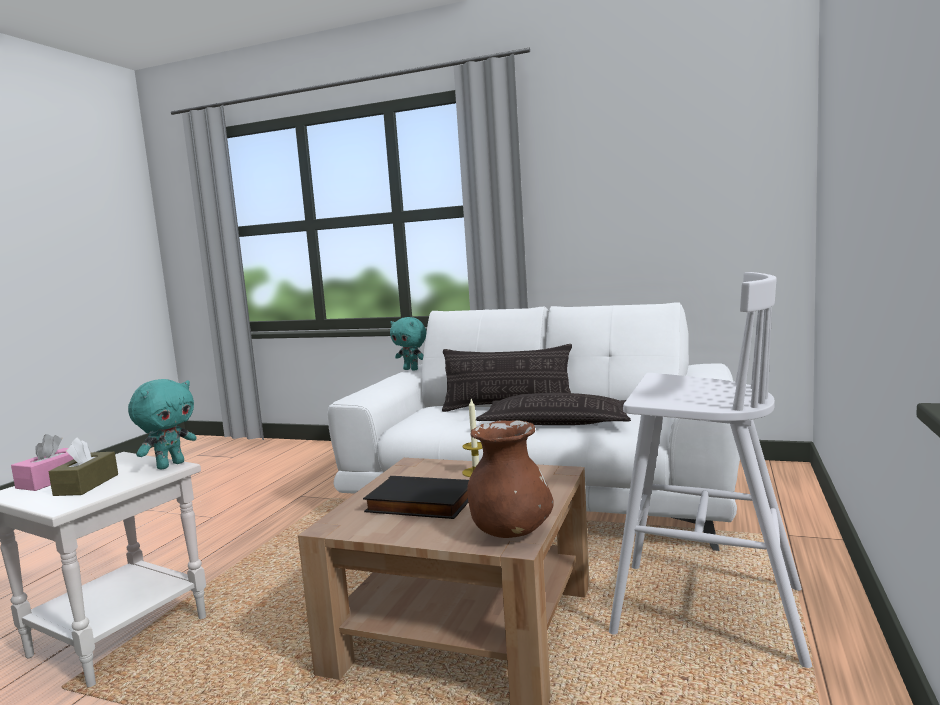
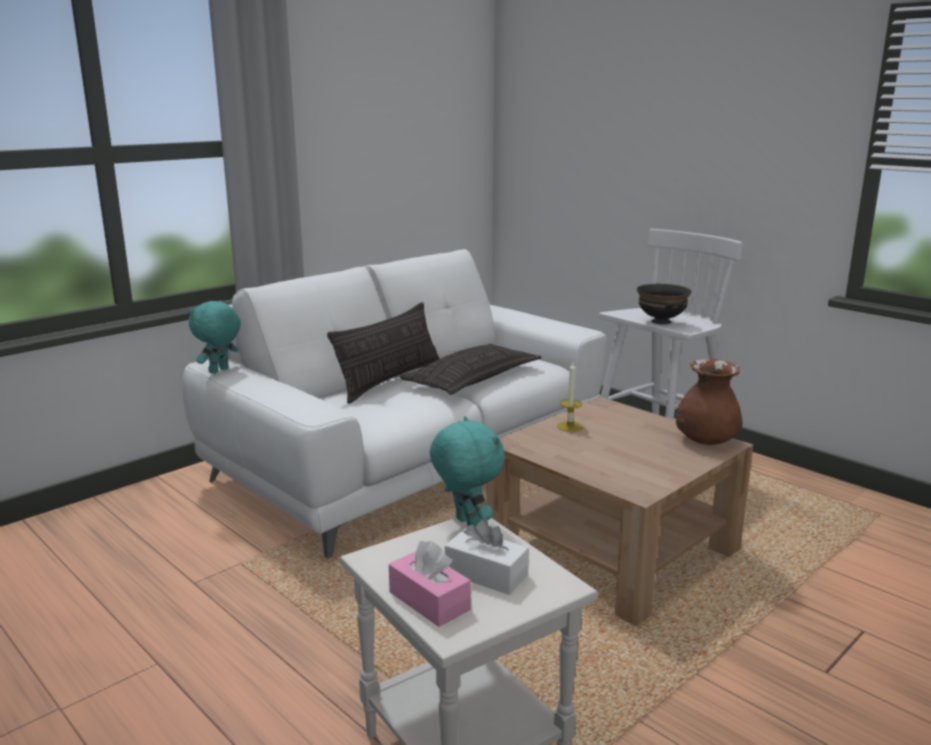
camera: 65 degrees left, 10 degrees up
brown tissue box [49,437,118,496] -> white tissue box [445,519,529,595]
black book [363,476,469,519] -> none
turquoise plush toy [390,317,426,371] -> turquoise plush toy turned 150 degrees clockwise [189,300,241,374]
none -> black bowl [637,284,692,324]

